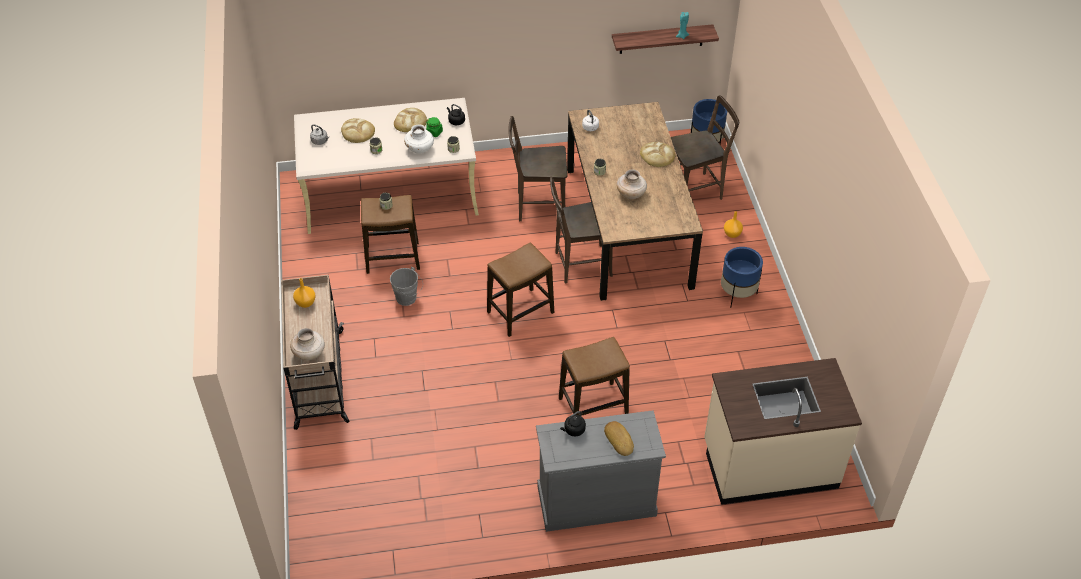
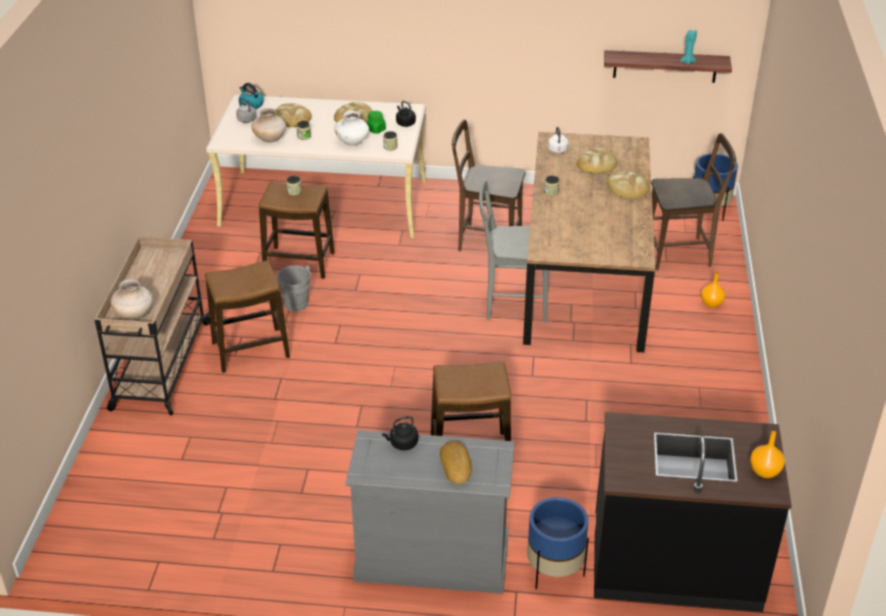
camera: 15 degrees right, 10 degrees down
orange vase [293,278,316,308] -> orange vase moved to [750,431,785,478]
stool [487,242,554,337] -> stool moved to [205,260,290,373]
brown chair [550,177,613,283] -> grey chair [479,180,549,323]
beige vase [617,169,647,199] -> beige vase moved to [251,108,286,142]
beige counter [704,358,862,505] -> black counter [594,412,792,612]
blue planter [721,247,763,308] -> blue planter moved to [527,497,589,589]
none -> kettle [239,83,264,109]
none -> bread [577,148,617,173]

